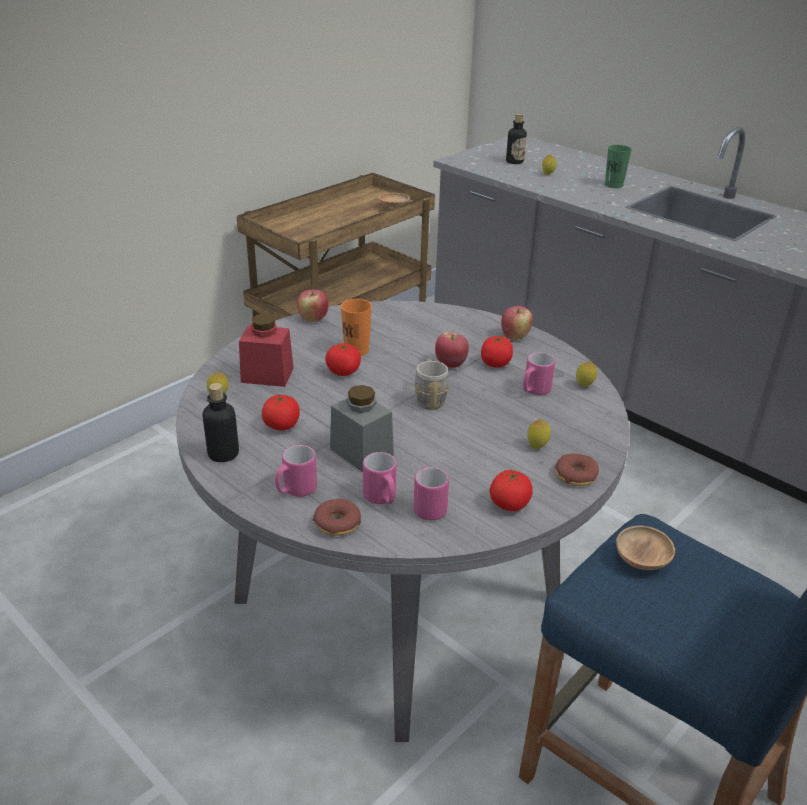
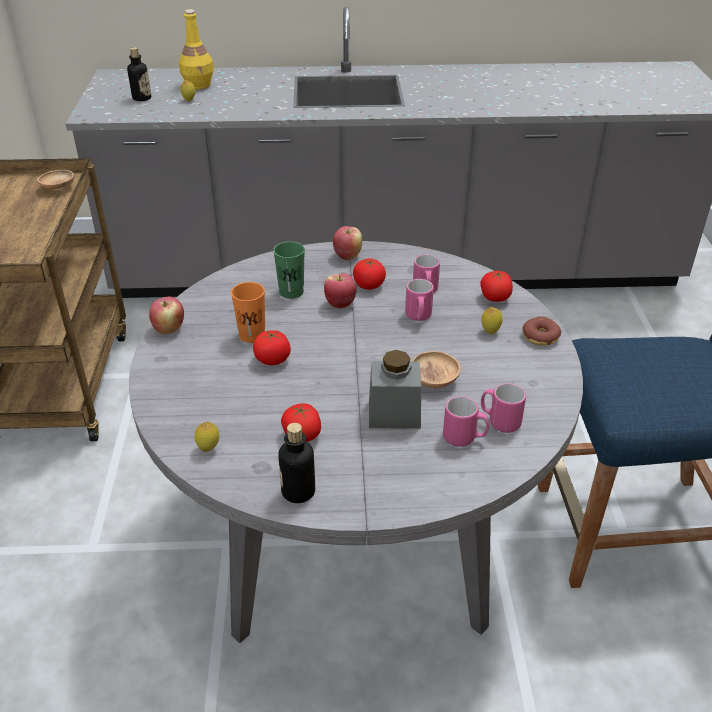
camera: 45 degrees left, 5 degrees up
red jar [239,314,294,387] -> none
pink mug [275,445,317,497] -> pink mug moved to [405,279,434,321]
donut [313,499,361,536] -> none
grey mug [415,358,449,410] -> none
tomato [490,470,533,511] -> tomato moved to [481,271,513,302]
lemon [576,362,597,387] -> none
green cup [605,145,632,188] -> green cup moved to [273,241,305,299]
brown bowl [616,525,675,570] -> brown bowl moved to [411,351,460,388]
none -> yellow bottle [179,9,214,89]

